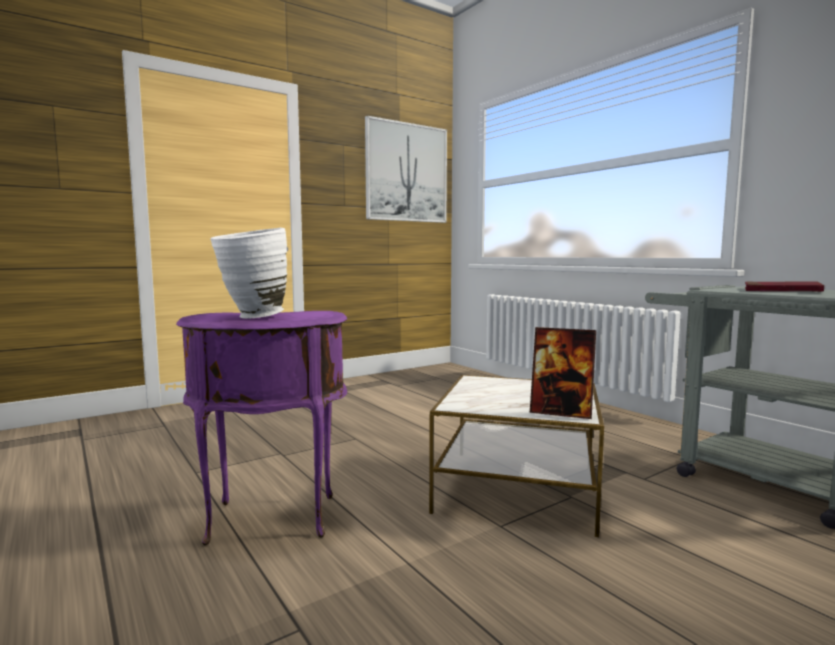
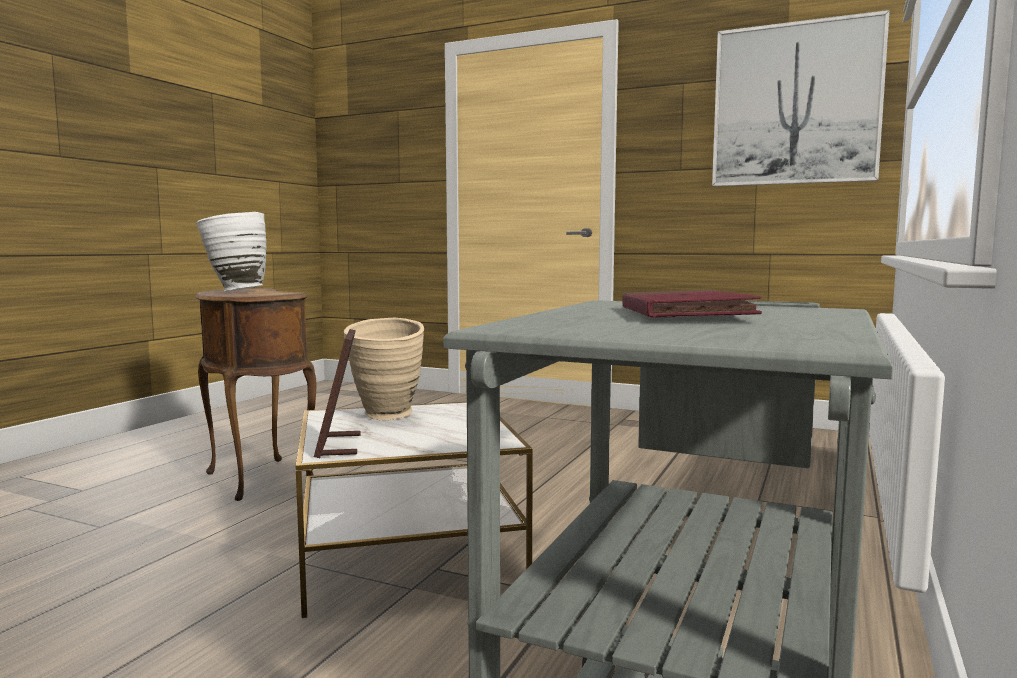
camera: 60 degrees right, 0 degrees up
purple side table [176,311,347,545] -> brown side table [195,288,316,501]
none -> beige vase [344,318,424,420]

